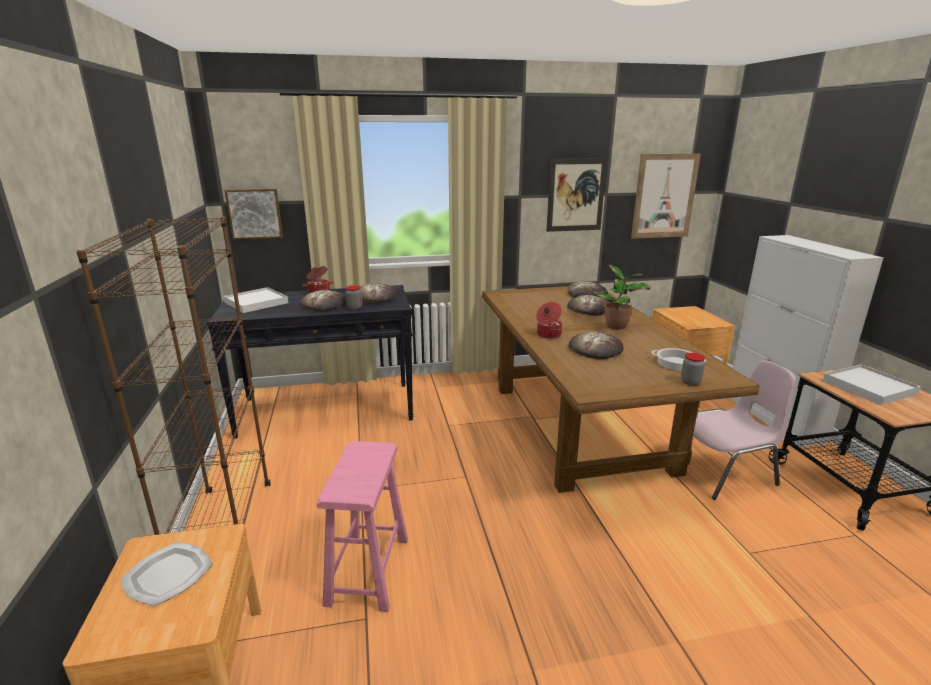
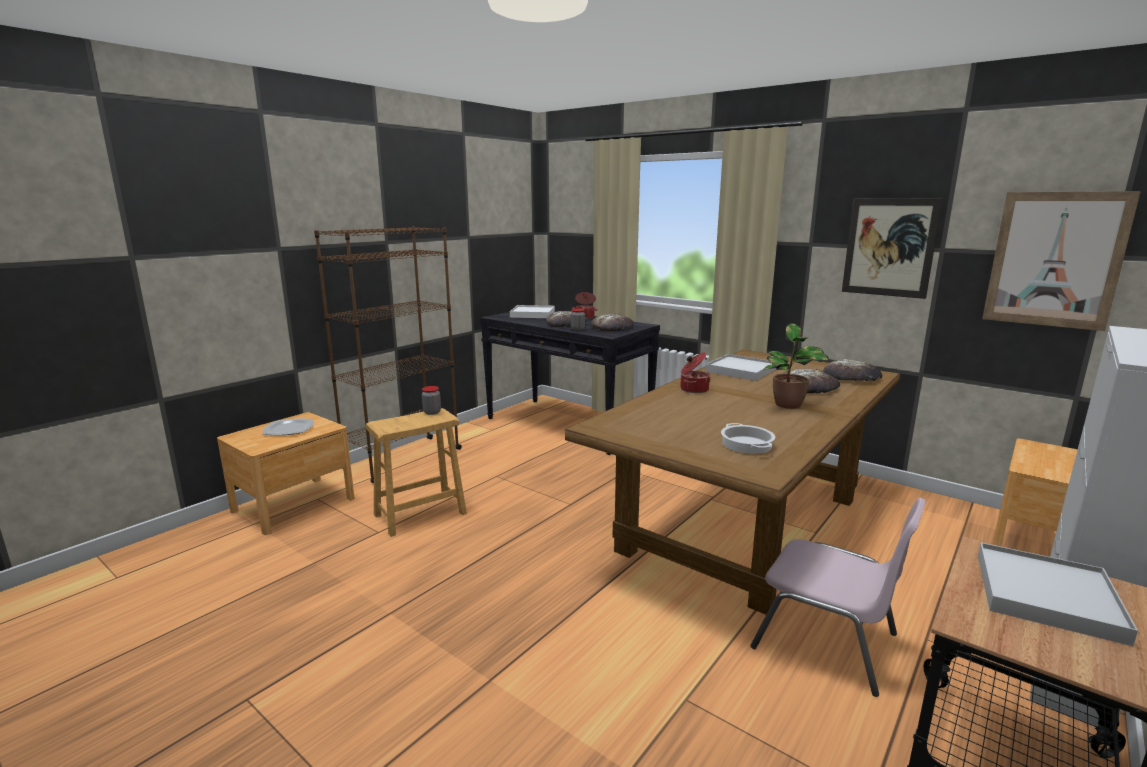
camera: 50 degrees right, 5 degrees down
picture [225,189,283,240] -> none
pink stool [317,441,408,612] -> brown stool [365,408,467,537]
bread [569,331,624,359] -> none
jar [681,353,705,385] -> jar moved to [422,386,441,415]
none -> white tray [705,354,776,381]

